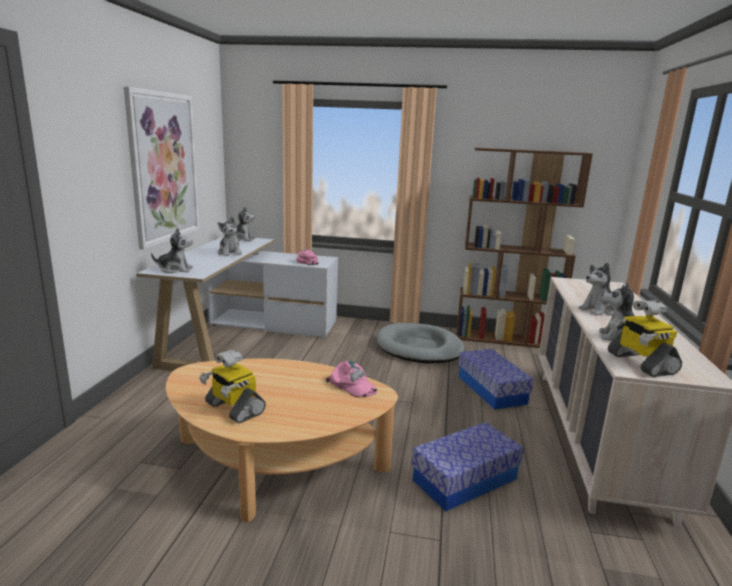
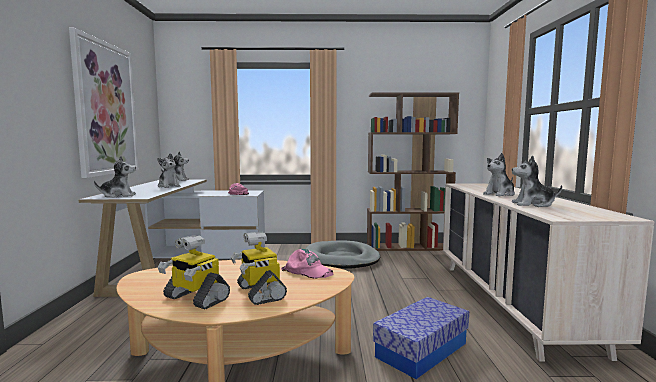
camera: 10 degrees left, 10 degrees down
storage box [458,349,534,409] -> none
toy robot [607,300,682,377] -> toy robot moved to [231,231,287,305]

